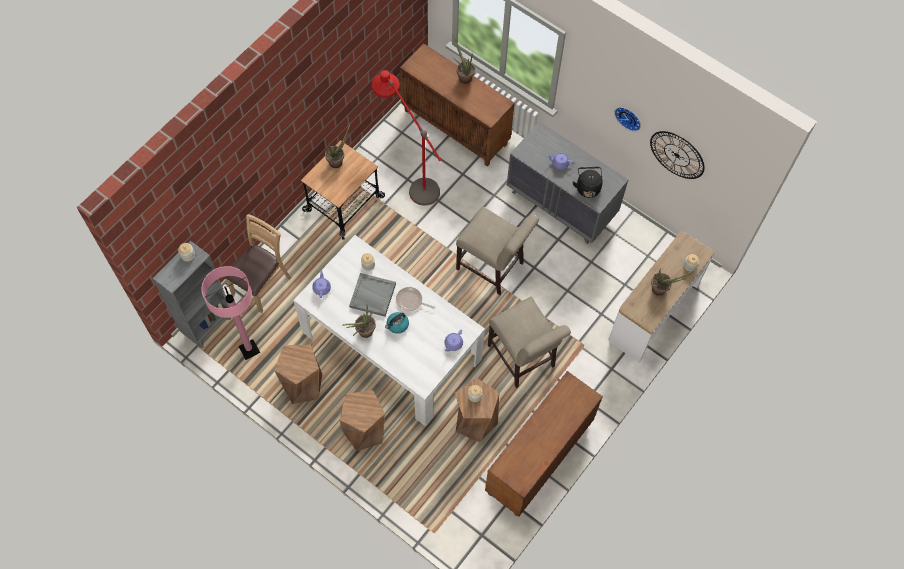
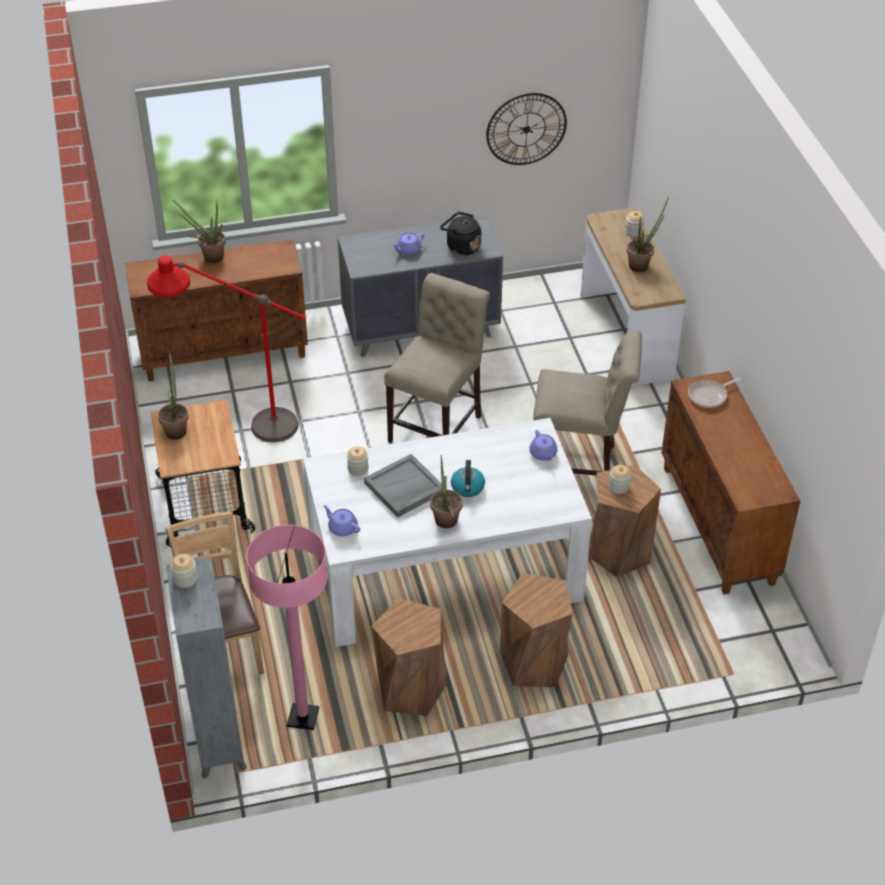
camera: 50 degrees left, 20 degrees down
frying pan [396,287,435,311] -> frying pan moved to [688,378,741,408]
beige chair [456,206,539,295] -> beige chair turned 45 degrees counterclockwise [384,273,490,443]
wall clock [614,107,641,131] -> none

